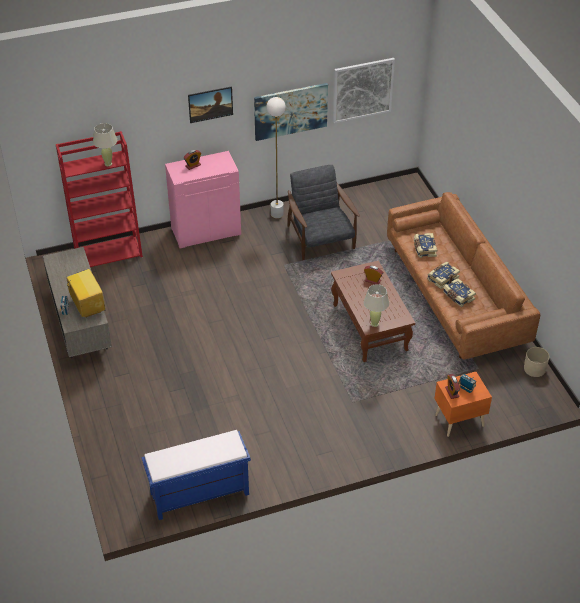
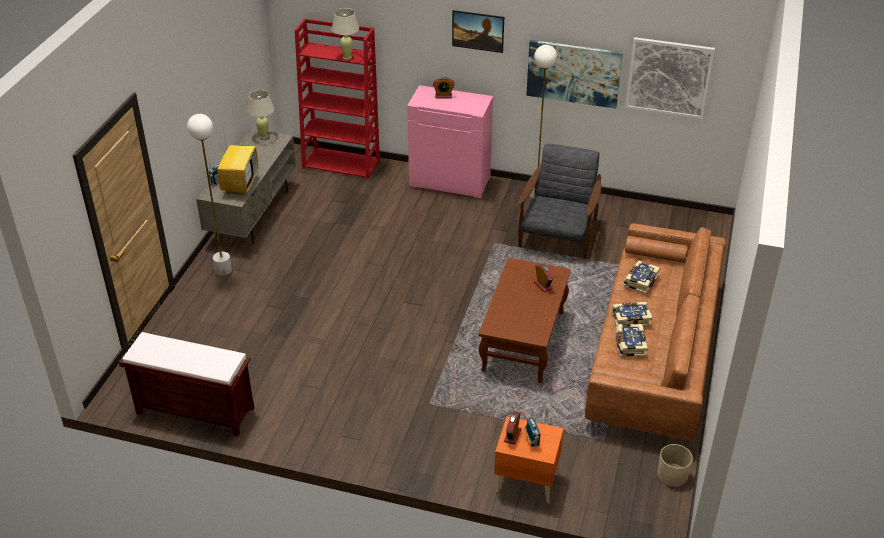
camera: 35 degrees right, 5 degrees down
blue bench [141,430,251,520] -> brown bench [119,332,254,437]
beige table lamp [363,284,389,327] -> beige table lamp moved to [247,90,274,139]
none -> white floor lamp [187,114,232,276]

